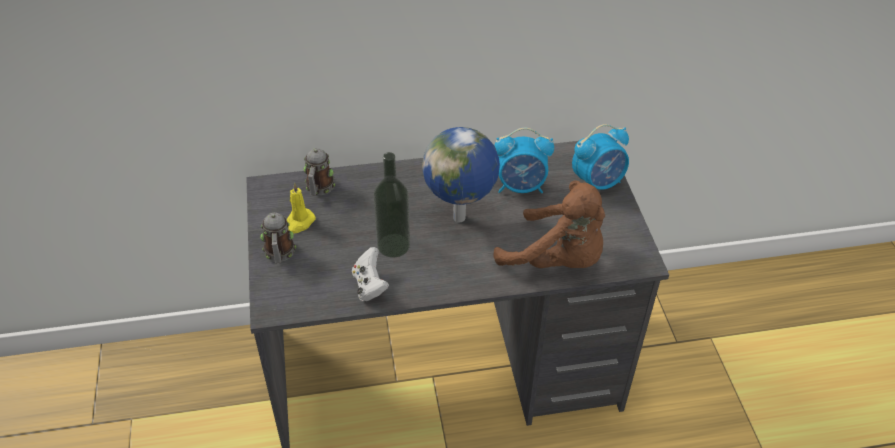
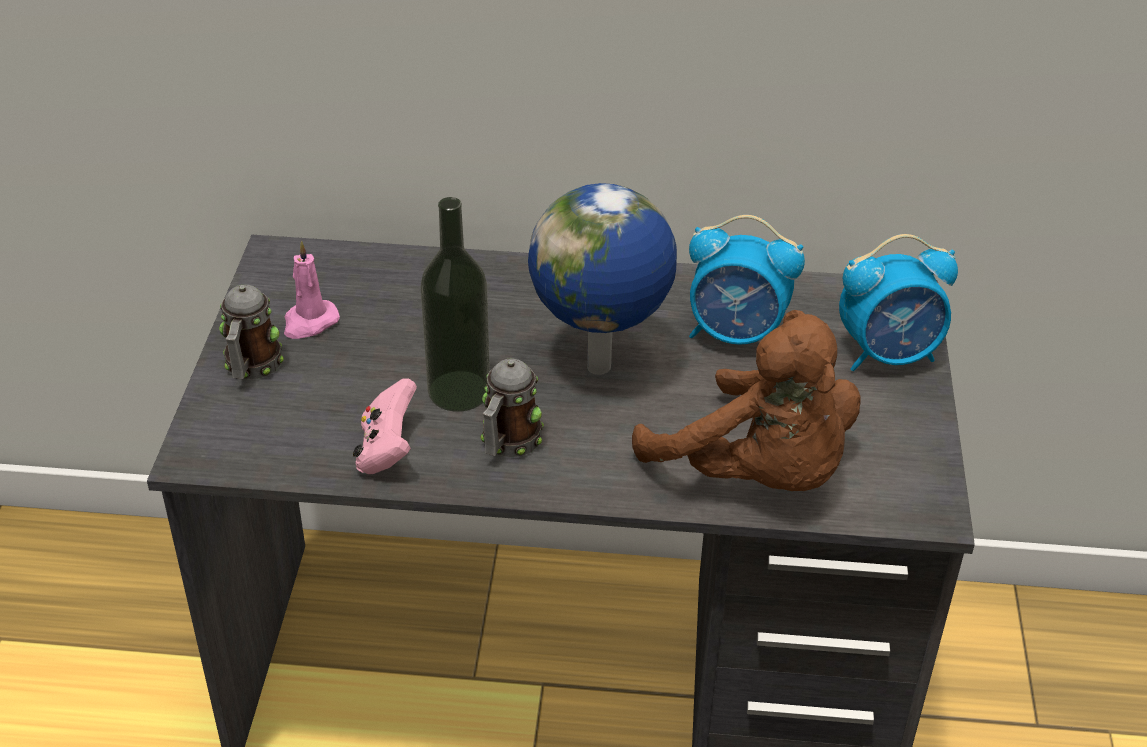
camera: 15 degrees right, 5 degrees down
yellow candle [287,183,316,234] -> pink candle [284,241,340,339]
mug [303,148,335,196] -> mug moved to [481,358,544,458]
white game controller [352,247,389,301] -> pink game controller [353,378,417,474]

